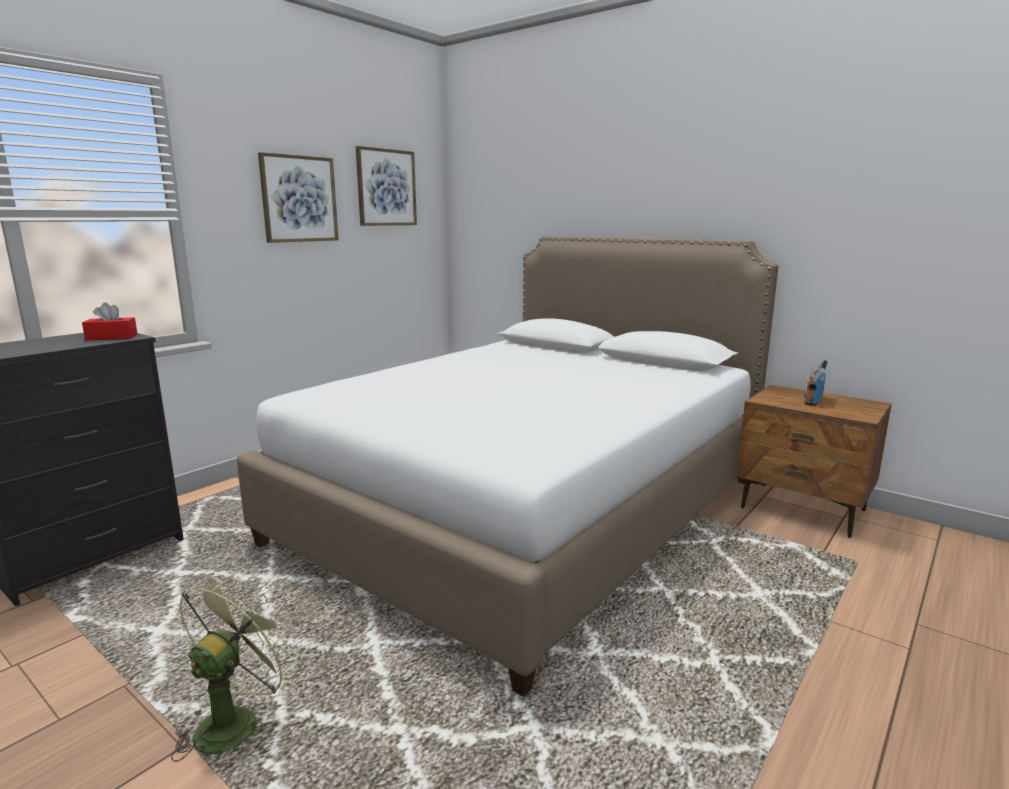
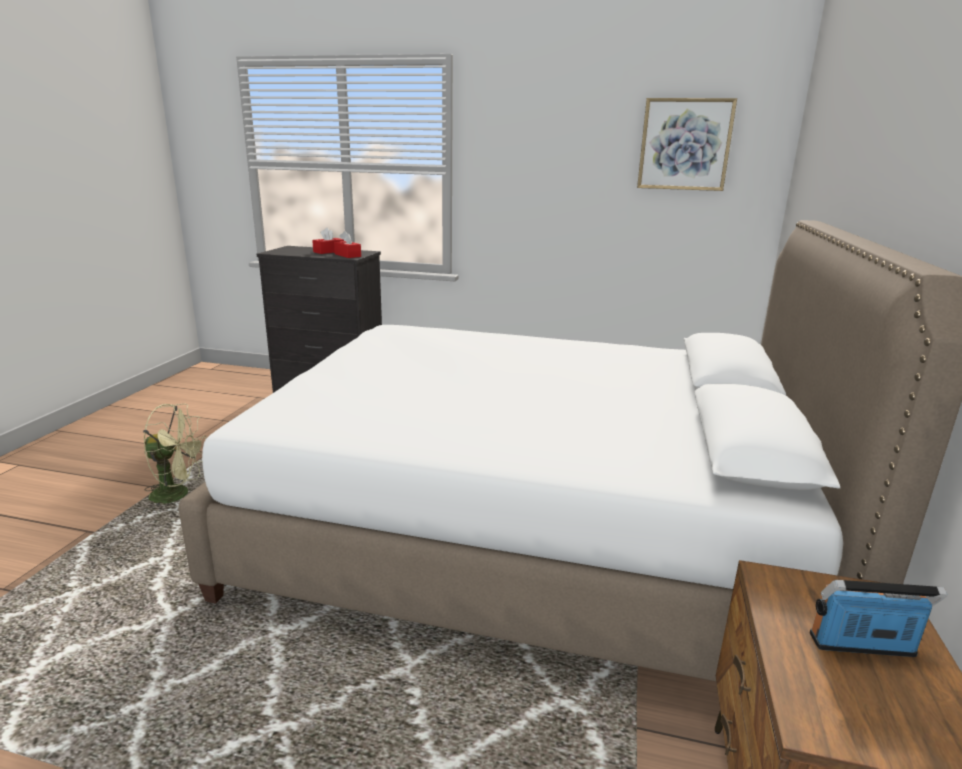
camera: 65 degrees right, 5 degrees up
picture [258,152,339,243] -> none
none -> red tissue box [312,228,344,254]

